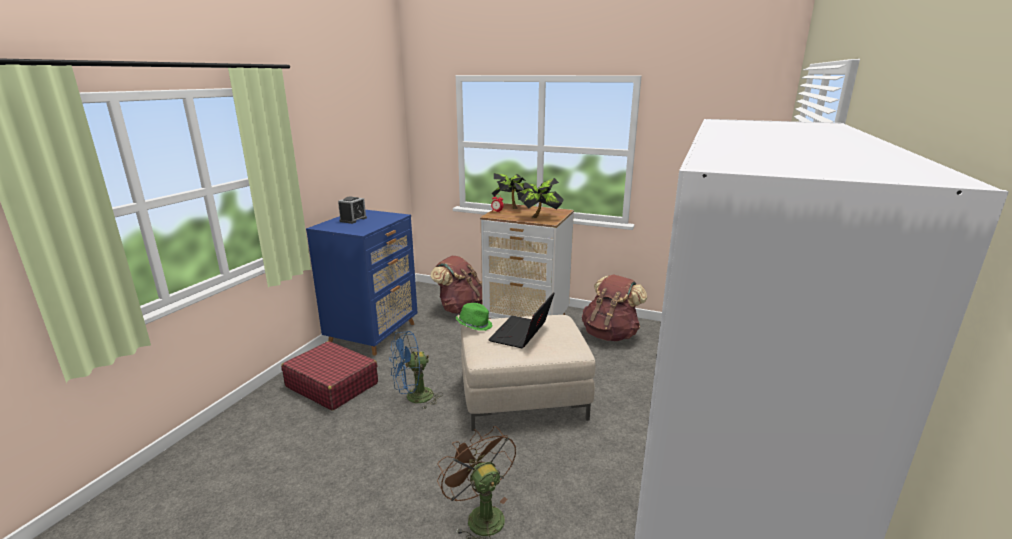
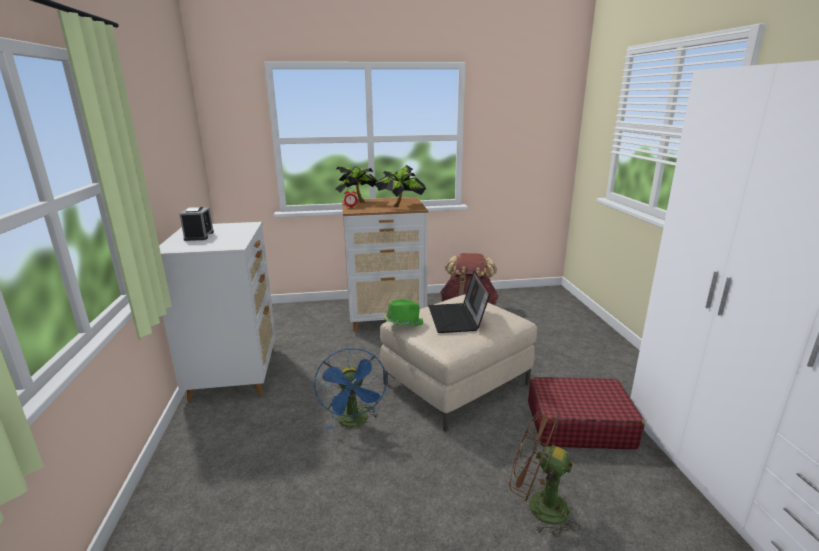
camera: 30 degrees left, 0 degrees up
red suitcase [281,341,378,410] -> red suitcase moved to [528,377,645,449]
blue dresser [306,210,418,356] -> white dresser [159,222,276,401]
blue fan [390,331,443,409] -> blue fan turned 45 degrees counterclockwise [314,348,387,430]
brown backpack [430,256,482,314] -> none

